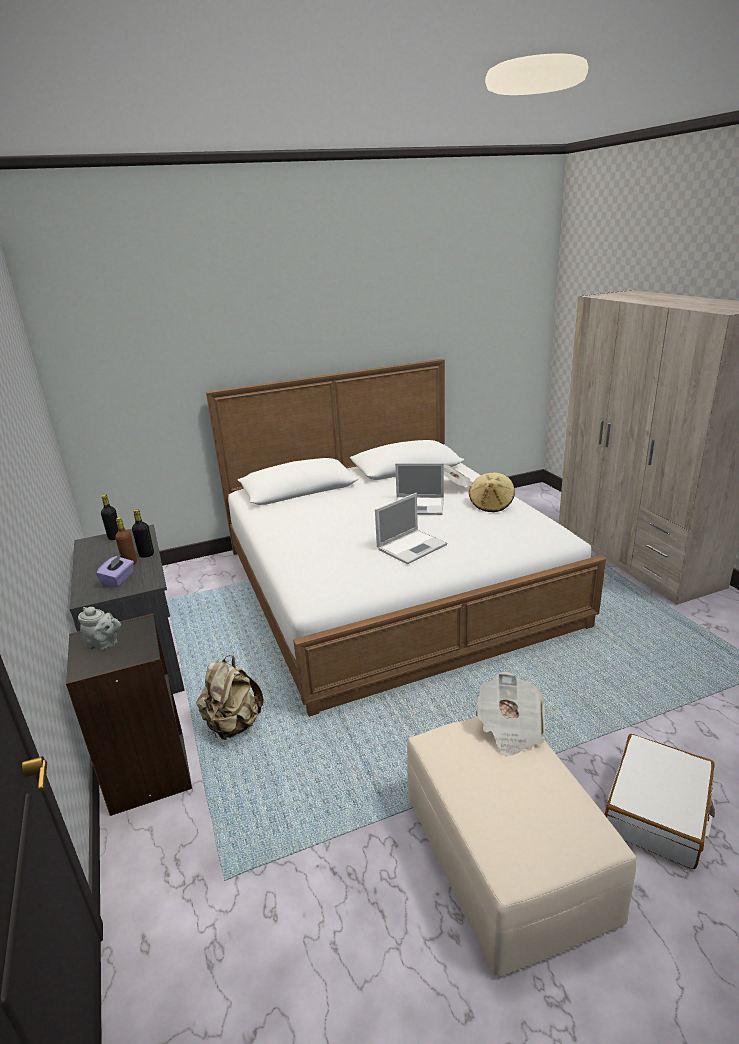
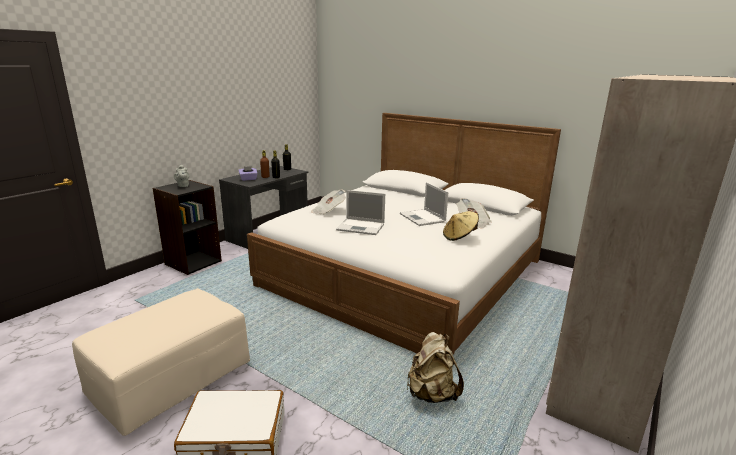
camera: 55 degrees right, 5 degrees down
beige backpack [196,655,264,740] -> beige backpack moved to [407,332,464,403]
newspaper [476,672,545,757] -> newspaper moved to [311,190,346,215]

